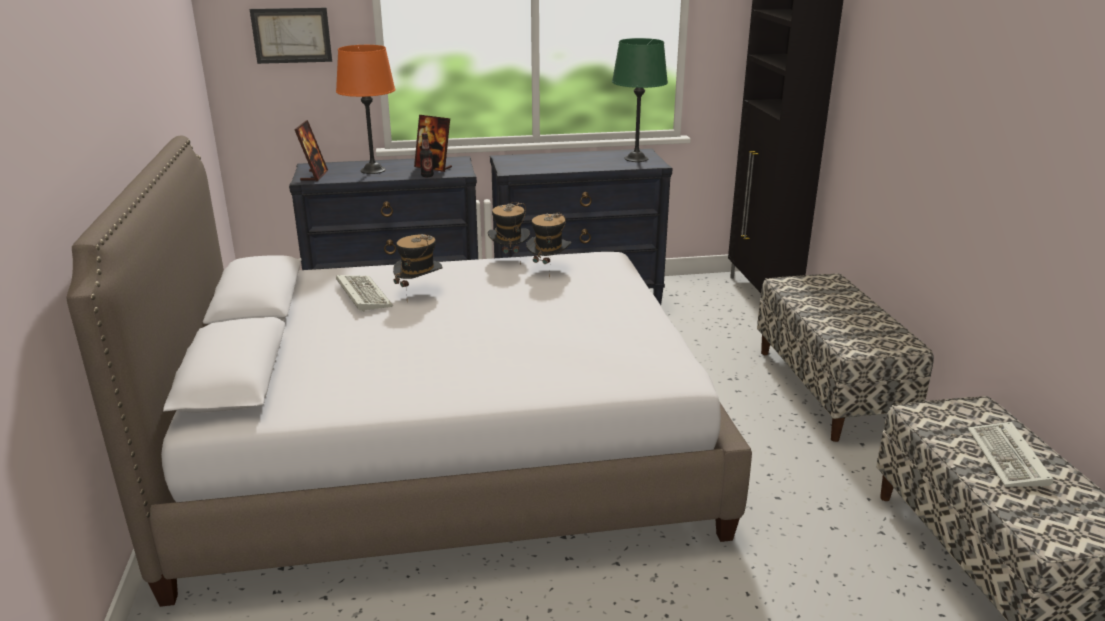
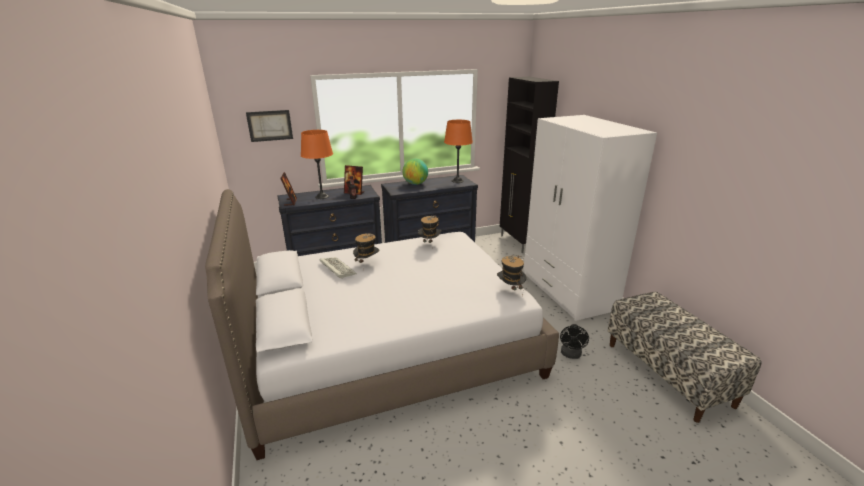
camera: 10 degrees left, 0 degrees up
hat [488,202,530,266] -> hat moved to [497,255,527,297]
green table lamp [612,38,668,162] -> orange table lamp [444,120,473,183]
bench [757,273,934,442] -> white wardrobe [524,115,657,321]
keyboard [968,422,1053,487] -> none
none -> globe [402,159,428,185]
none -> black fan [560,324,589,359]

